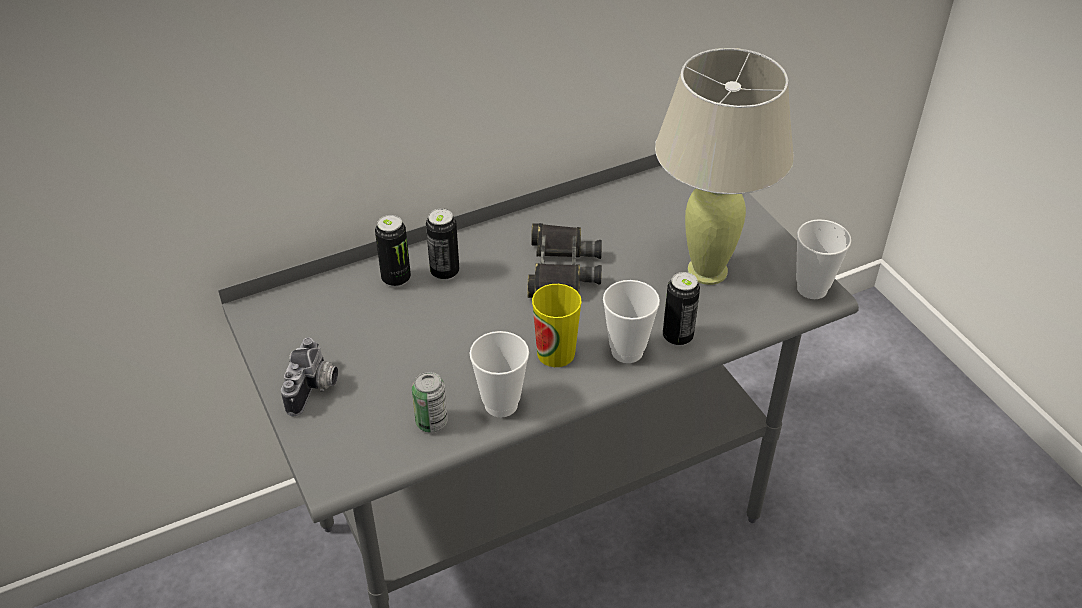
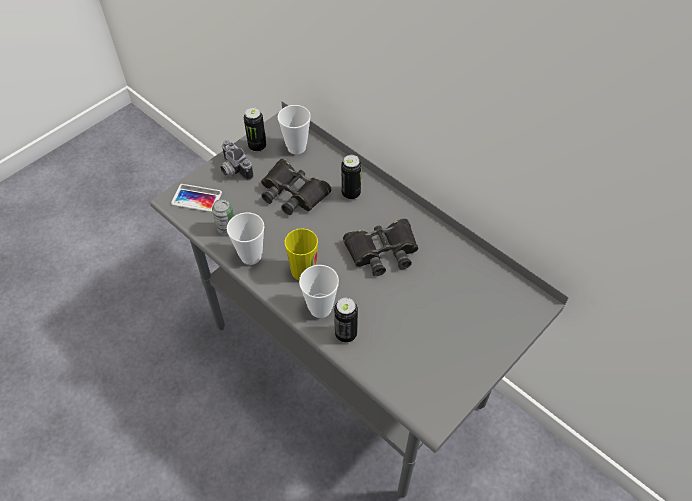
camera: 70 degrees right, 10 degrees up
camera [281,338,338,416] -> camera turned 60 degrees clockwise [220,140,254,181]
can [375,215,411,287] -> can moved to [244,108,266,152]
beige table lamp [655,48,794,285] -> none
cup [796,219,851,299] -> cup moved to [278,105,311,154]
none -> phone [171,184,222,212]
none -> black binoculars [261,159,332,215]

